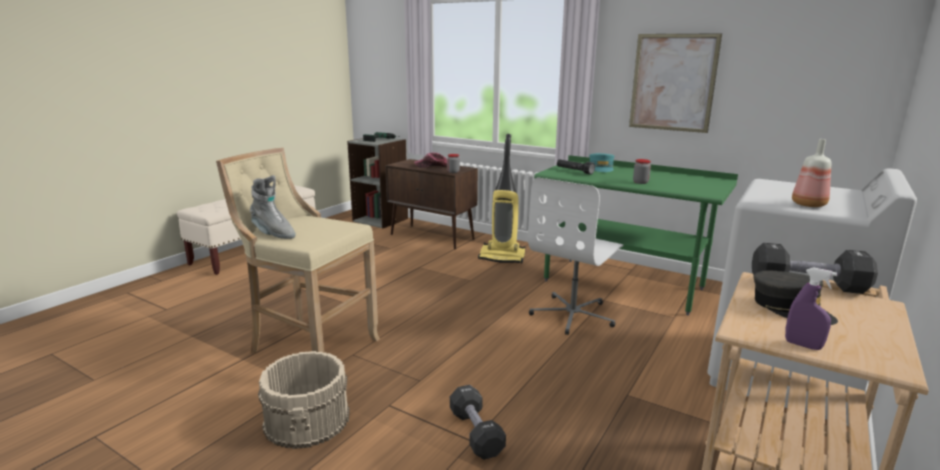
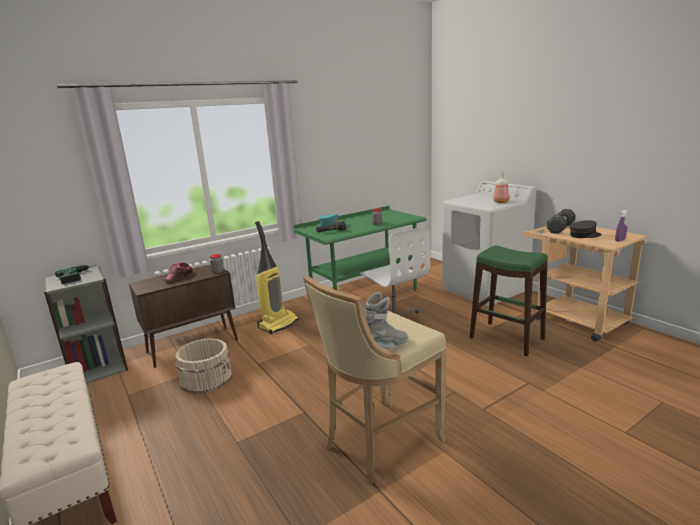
camera: 65 degrees left, 0 degrees up
beige bucket [258,351,350,449] -> beige bucket moved to [175,338,233,394]
black dumbbell [450,385,506,460] -> none
picture [629,33,722,133] -> none
none -> green stool [470,245,548,356]

